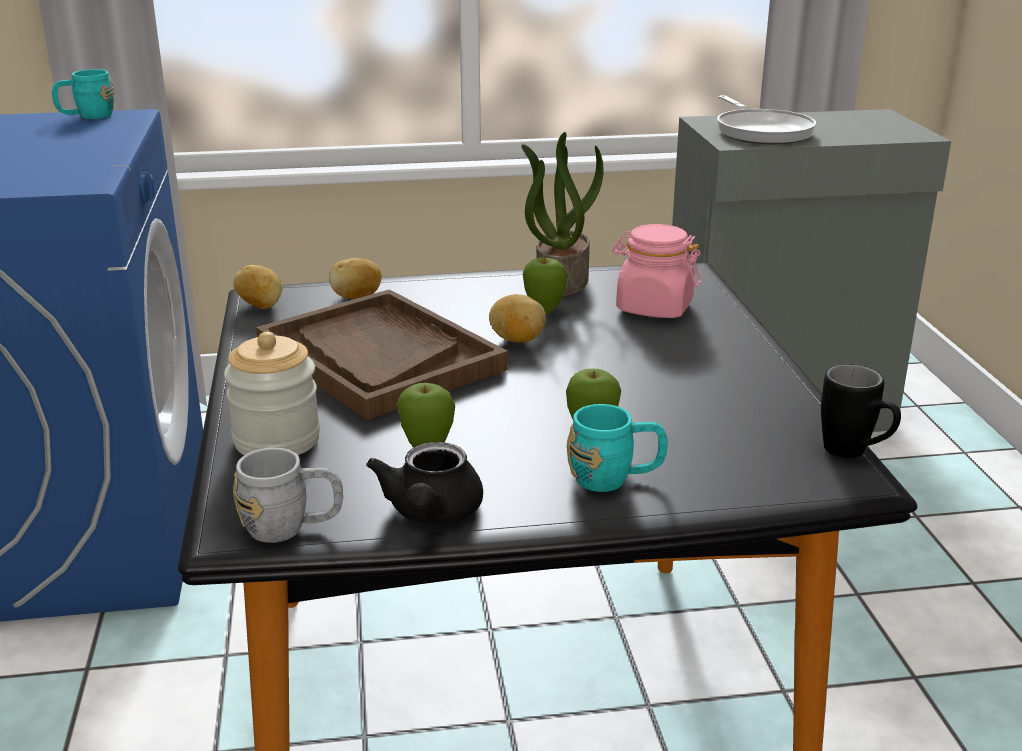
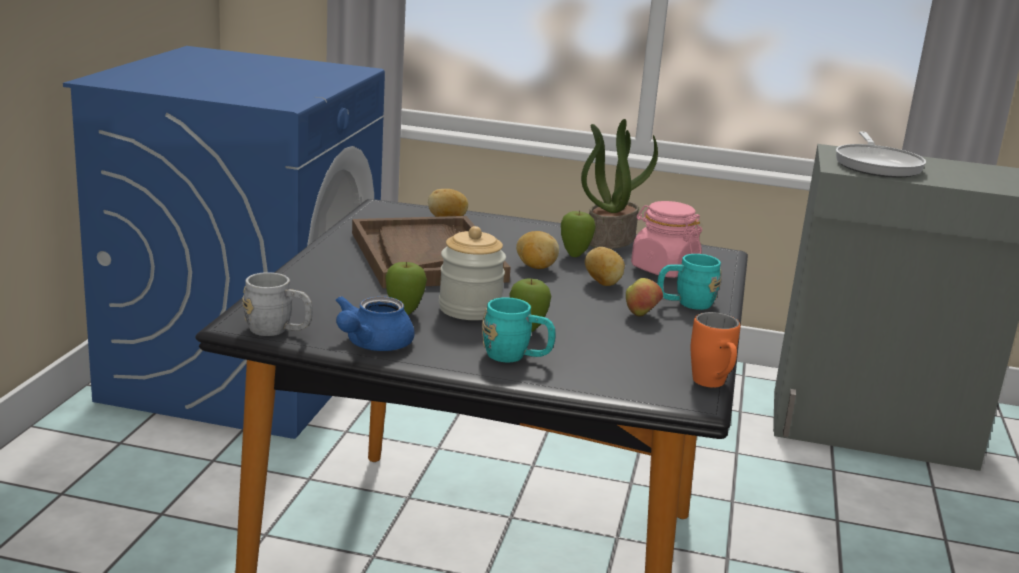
camera: 20 degrees right, 5 degrees down
turquoise mug [52,69,114,119] -> turquoise mug moved to [657,254,721,310]
jar [224,332,320,455] -> jar moved to [439,226,506,320]
potato [233,265,282,309] -> potato moved to [585,247,625,286]
black teapot [366,442,483,524] -> blue teapot [335,296,415,351]
black mug [821,364,901,458] -> orange mug [691,312,740,388]
none -> apple [626,278,663,317]

